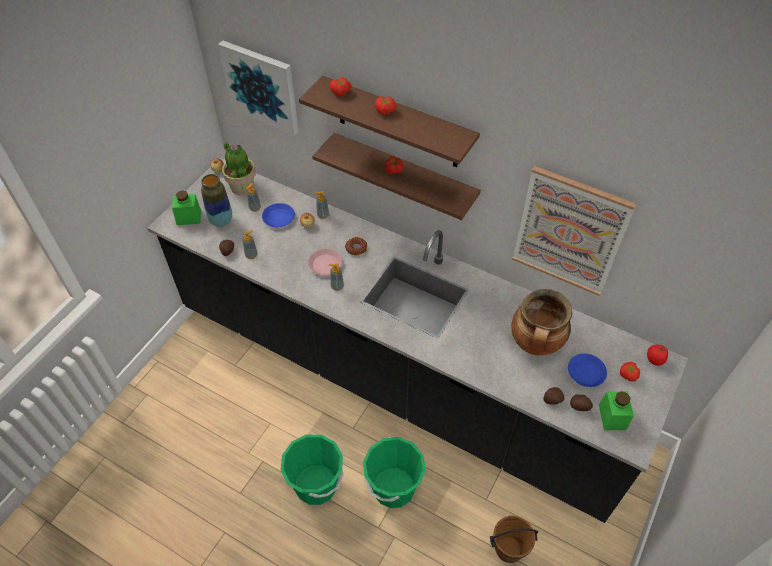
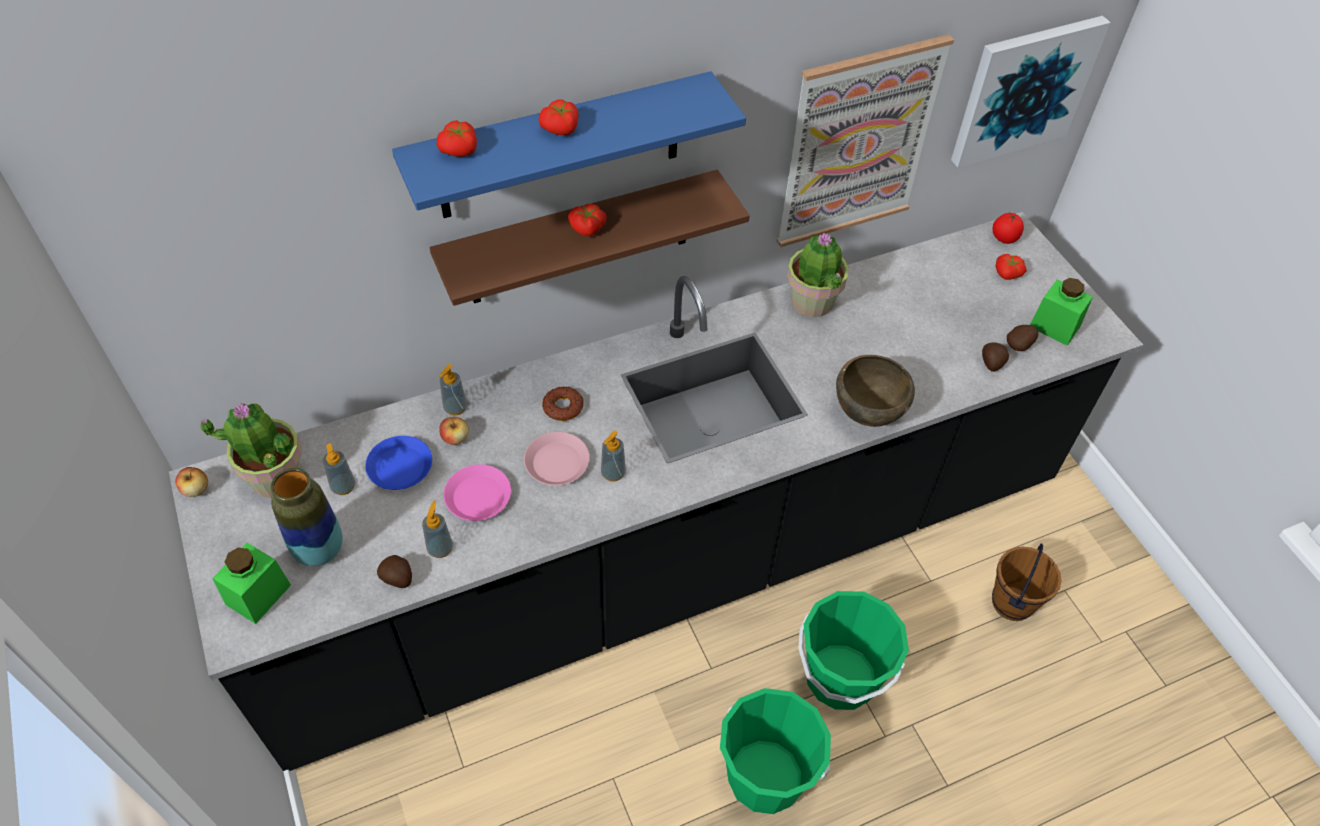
camera: 55 degrees left, 0 degrees up
picture [218,40,299,135] -> picture moved to [951,16,1111,167]
brown shelf [299,76,480,167] -> blue shelf [392,71,746,218]
cooking pot [511,289,572,355] -> none
blue plate [568,354,607,387] -> none
none -> pink plate [444,464,511,521]
none -> potted plant [787,233,849,317]
none -> brown bowl [836,355,915,427]

